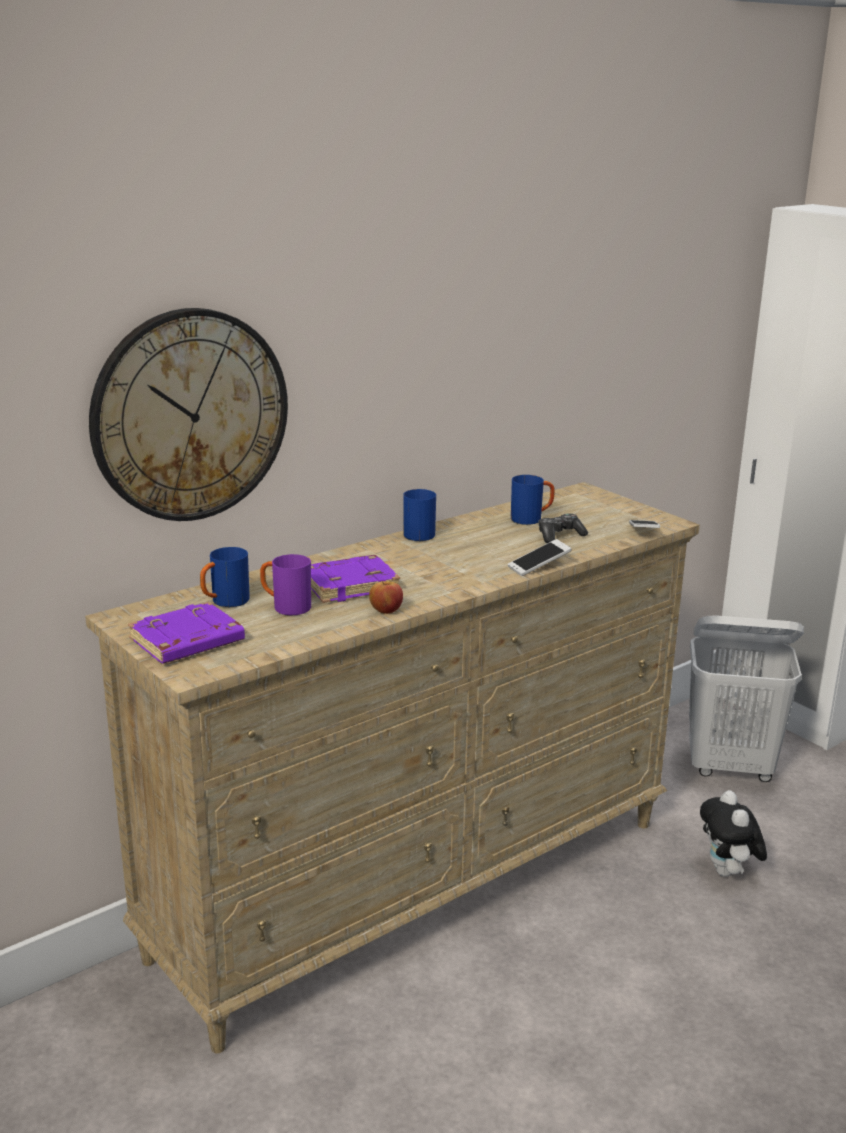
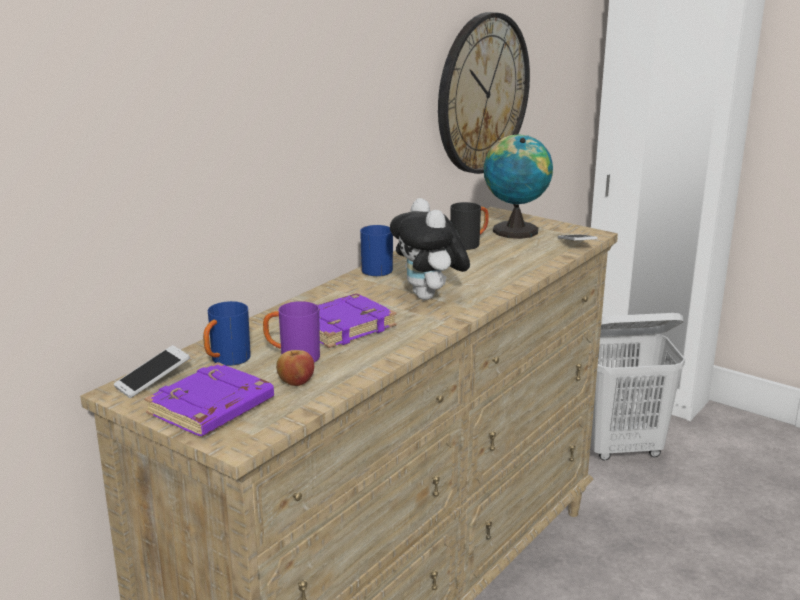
camera: 15 degrees left, 0 degrees up
wall clock [89,308,288,521] -> wall clock moved to [438,12,530,174]
apple [369,581,403,614] -> apple moved to [276,350,314,386]
phone [508,539,572,576] -> phone moved to [114,345,190,398]
blue mug [511,475,555,525] -> black mug [450,202,489,250]
game controller [539,514,588,543] -> none
plush toy [700,790,767,877] -> plush toy moved to [390,198,470,300]
none -> globe [484,134,553,239]

